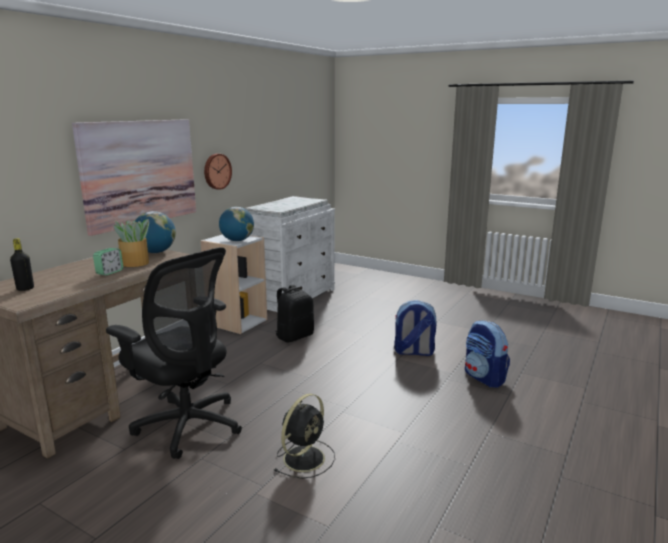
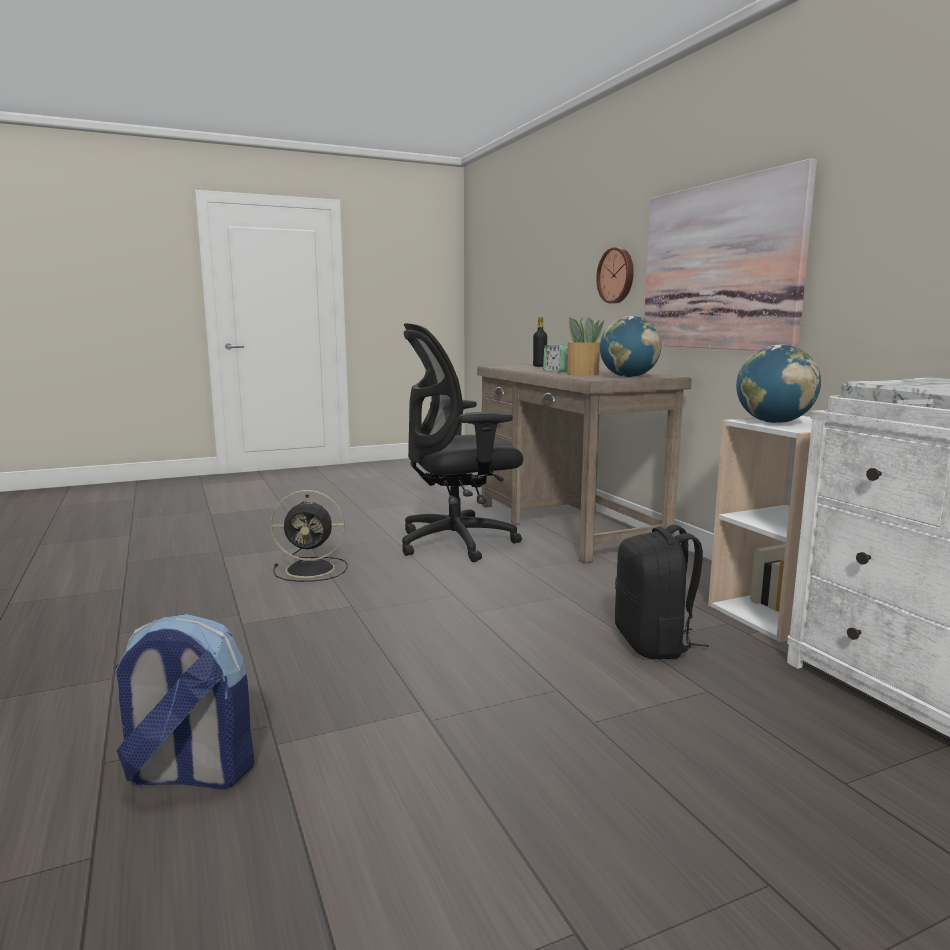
camera: 125 degrees right, 5 degrees down
wall clock [204,154,232,190] -> wall clock moved to [596,247,634,304]
black fan [273,393,335,479] -> black fan turned 75 degrees counterclockwise [271,490,348,582]
backpack [394,300,437,356] -> none

